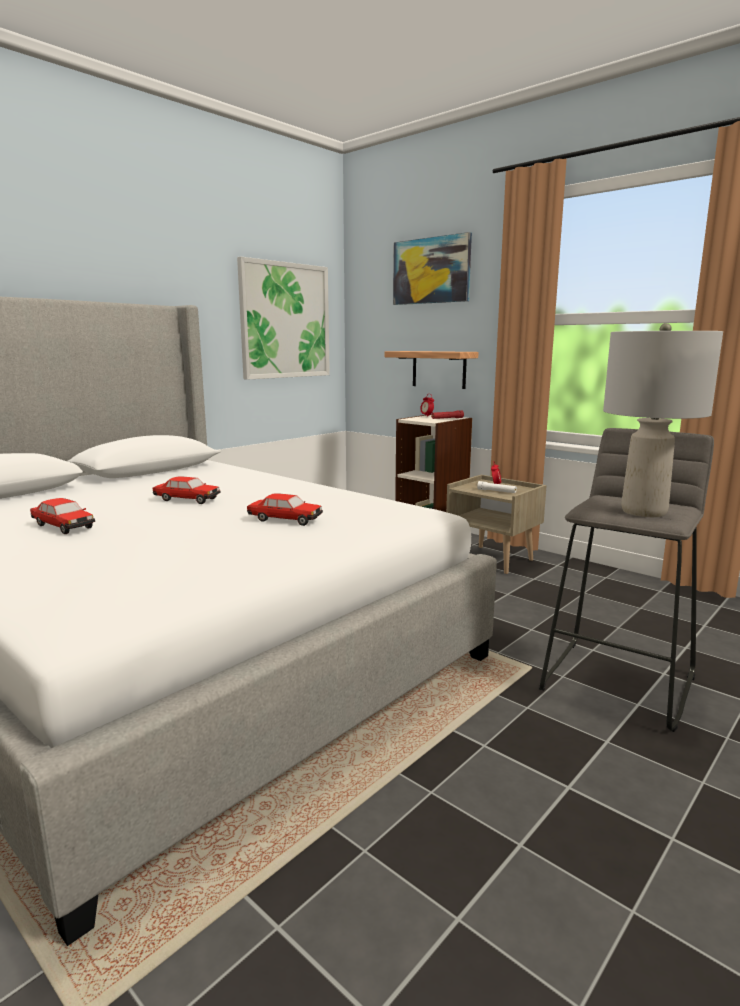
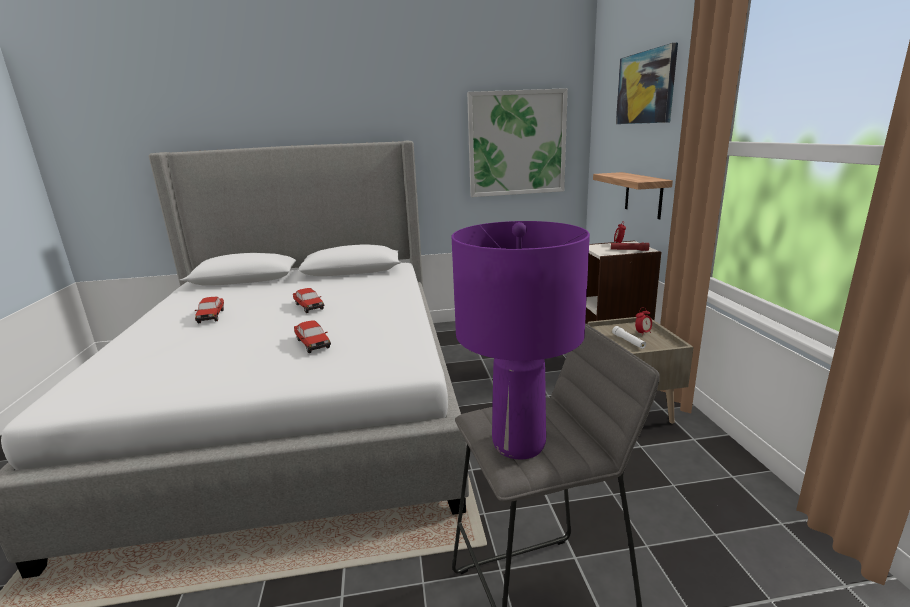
camera: 40 degrees right, 5 degrees up
grey table lamp [603,323,723,517] -> purple table lamp [452,221,590,460]

